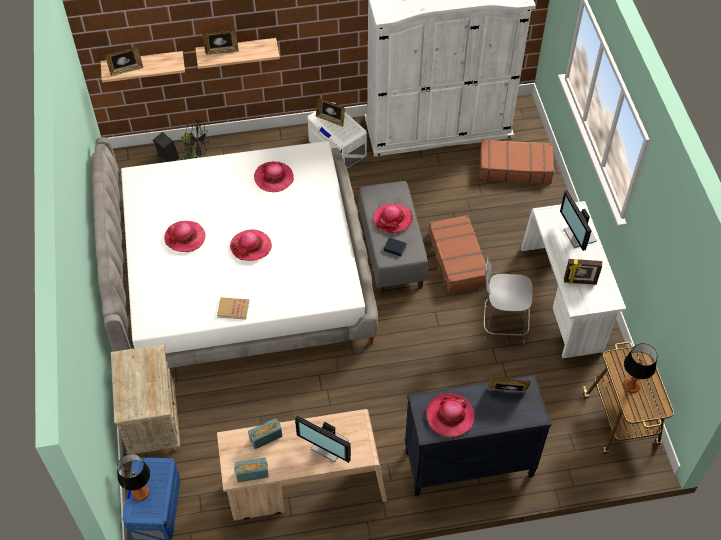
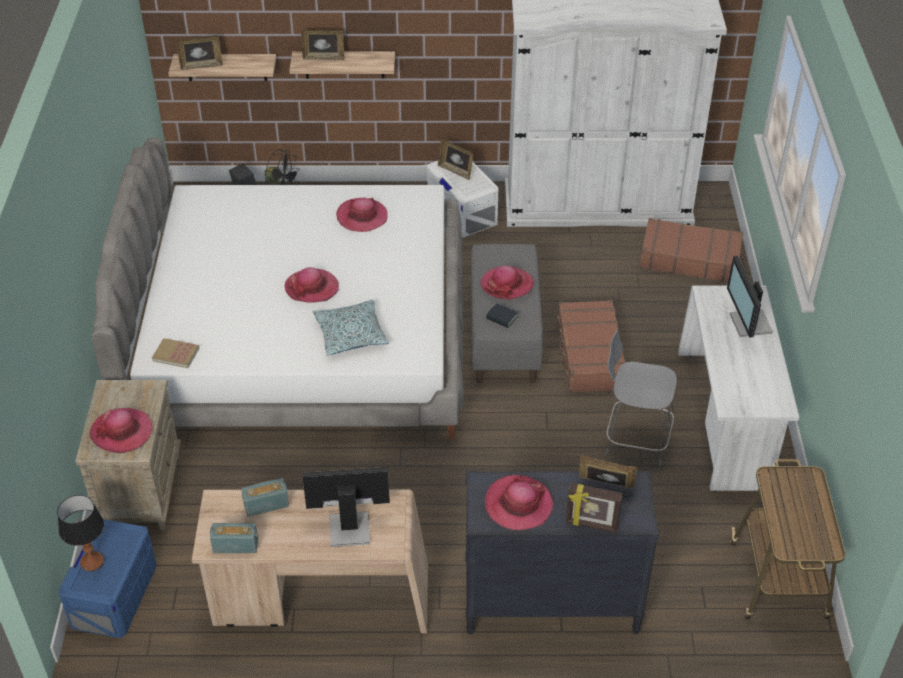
camera: 10 degrees right, 10 degrees down
hat [164,221,205,252] -> hat moved to [90,408,152,453]
book [217,297,249,319] -> book moved to [152,338,200,368]
monitor [295,415,351,463] -> monitor turned 135 degrees clockwise [302,467,390,547]
picture frame [564,259,602,285] -> picture frame moved to [566,483,623,533]
table lamp [623,343,658,393] -> none
none -> pillow [313,299,389,355]

